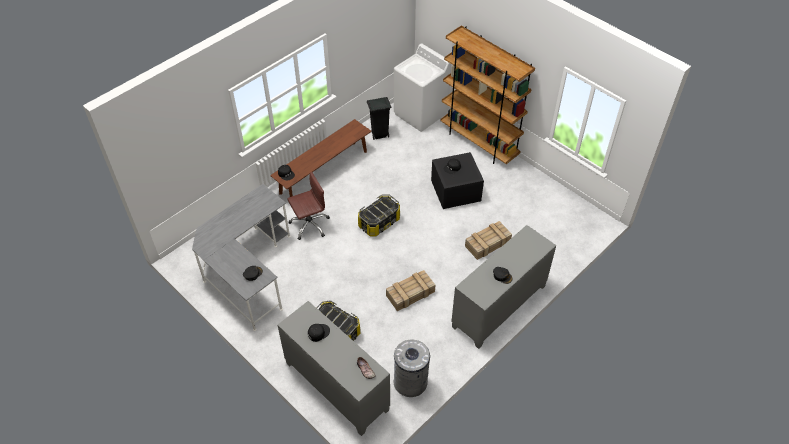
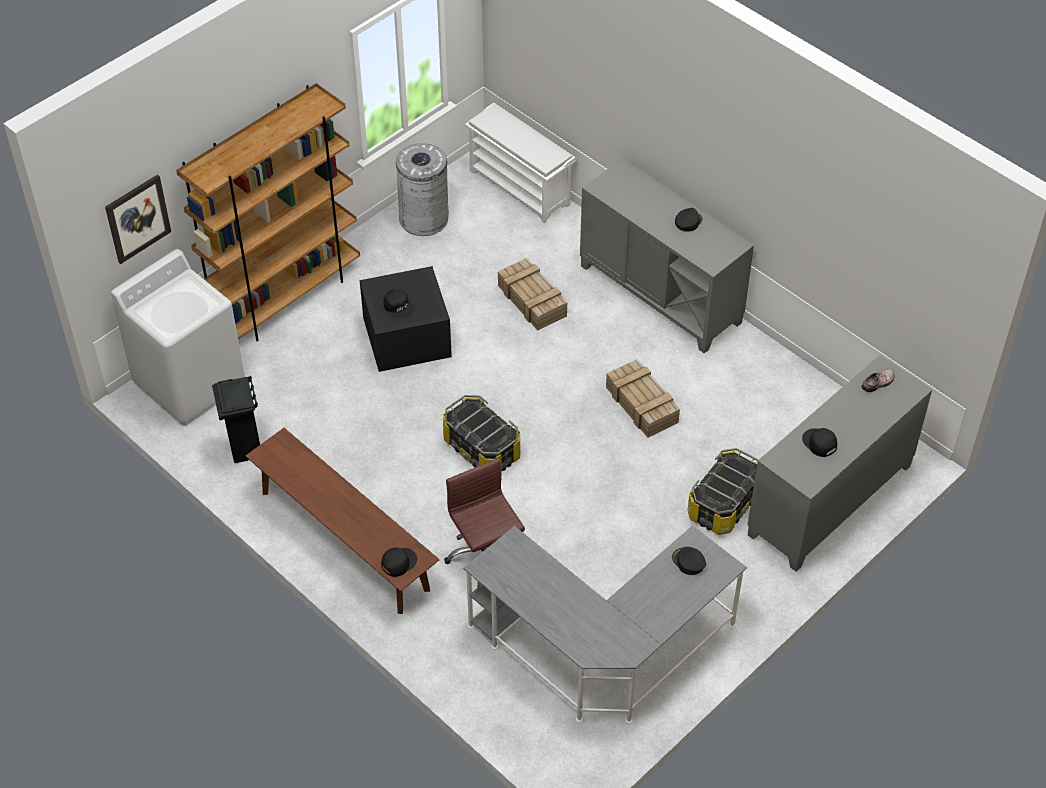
camera: 90 degrees left, 0 degrees up
grey trash can [394,340,430,397] -> grey trash can moved to [396,144,449,236]
none -> picture [105,174,171,264]
none -> white shoe rack [465,103,576,223]

